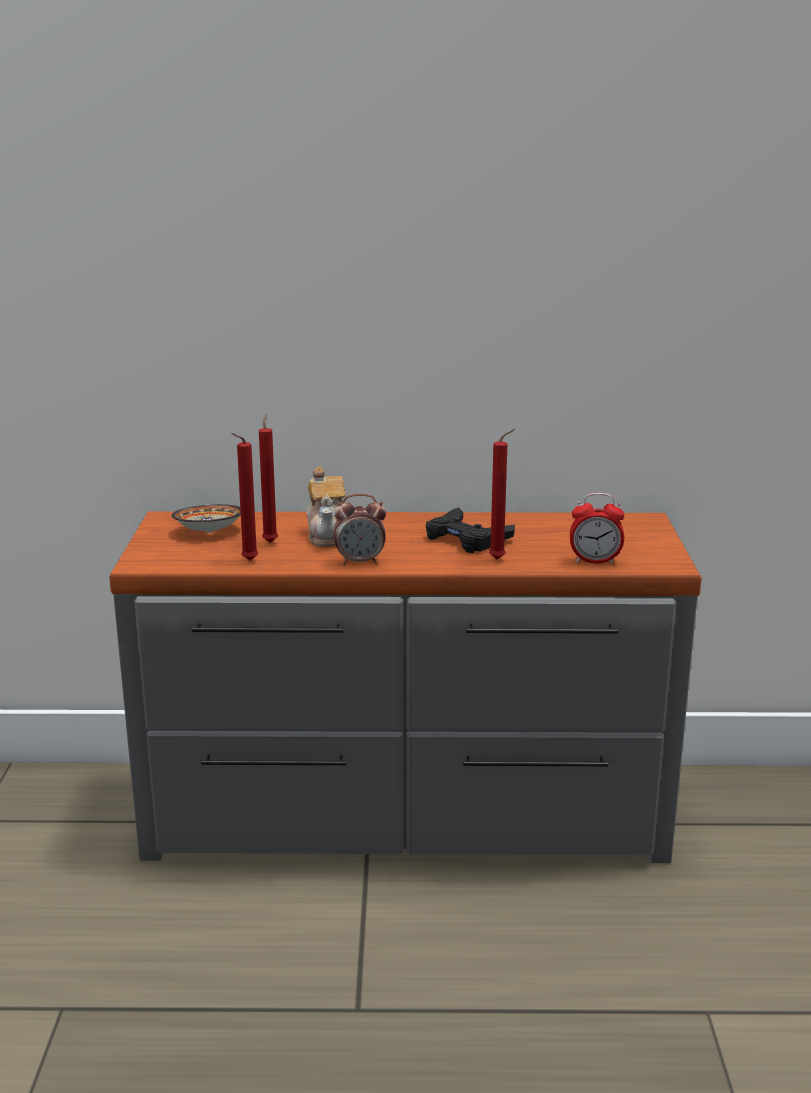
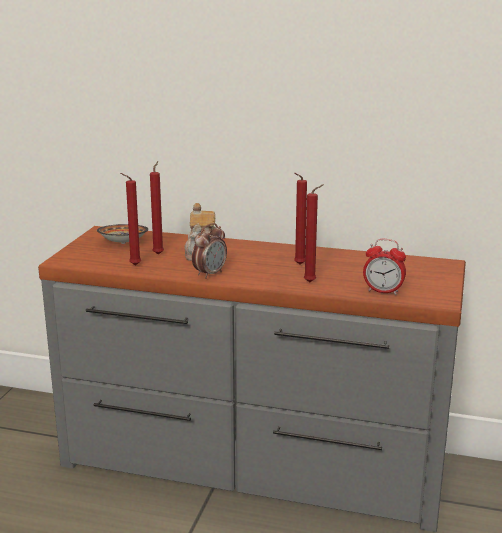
camera: 15 degrees right, 0 degrees up
alarm clock [333,494,386,565] -> alarm clock turned 60 degrees counterclockwise [192,223,227,279]
black game controller [426,507,515,553] -> red candle [294,173,307,265]

